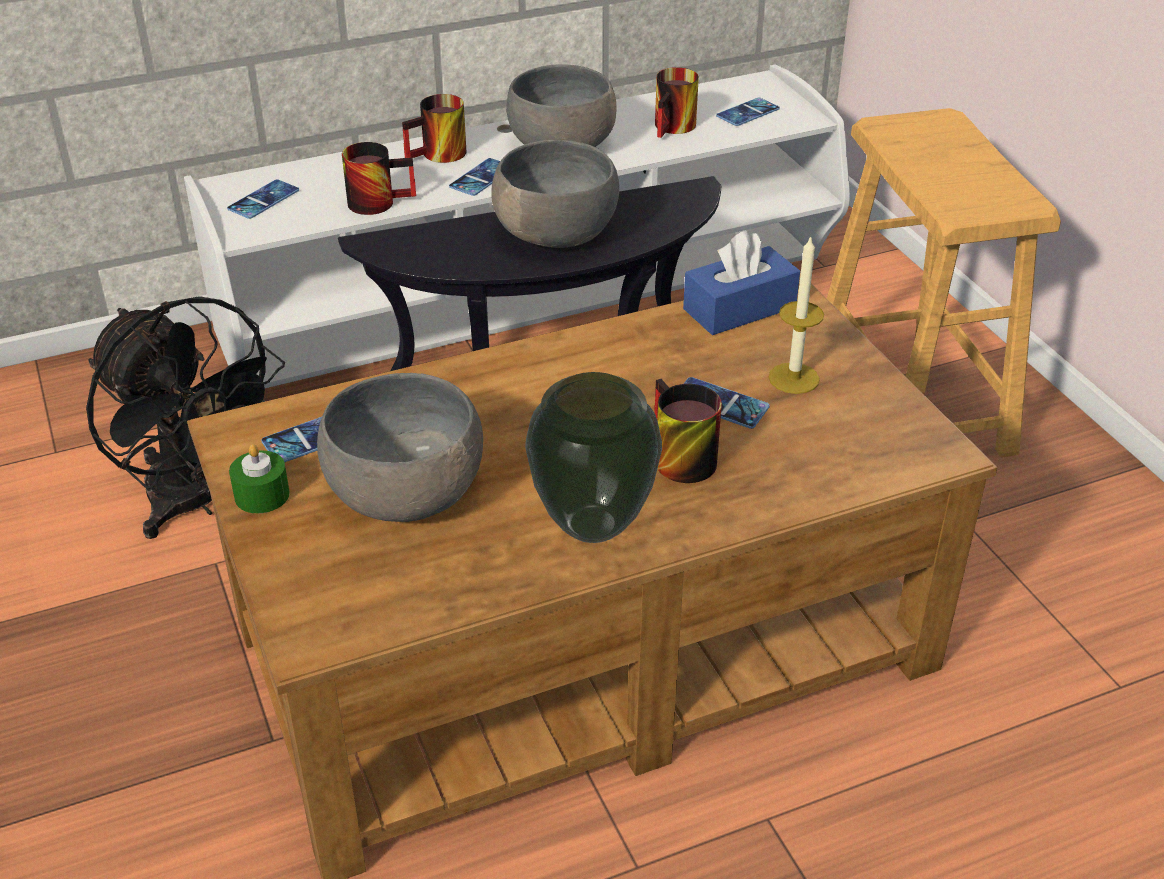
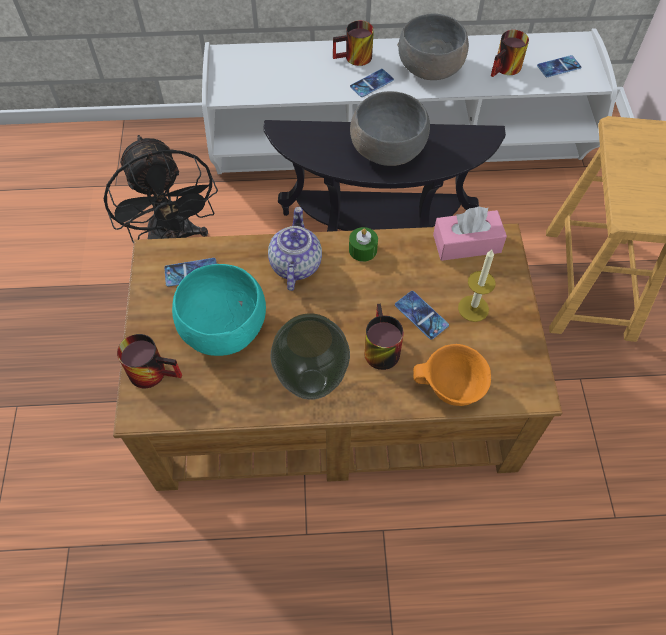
camera: 20 degrees right, 20 degrees up
phone [227,179,299,219] -> none
green candle [229,444,290,513] -> green candle moved to [349,227,378,262]
grey bowl [317,373,483,522] -> turquoise bowl [172,264,266,356]
mug [342,142,416,215] -> mug moved to [117,334,182,388]
blue tissue box [683,230,800,335] -> pink tissue box [433,206,507,261]
none -> teapot [268,207,322,291]
none -> orange bowl [413,344,491,406]

